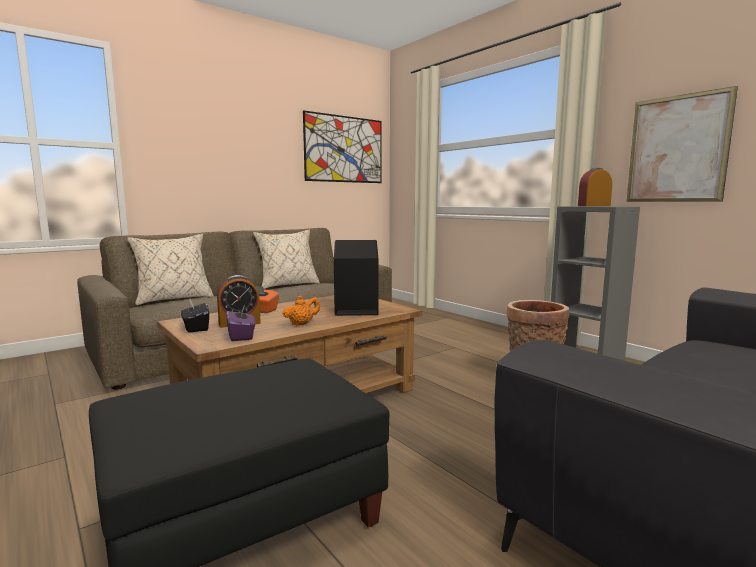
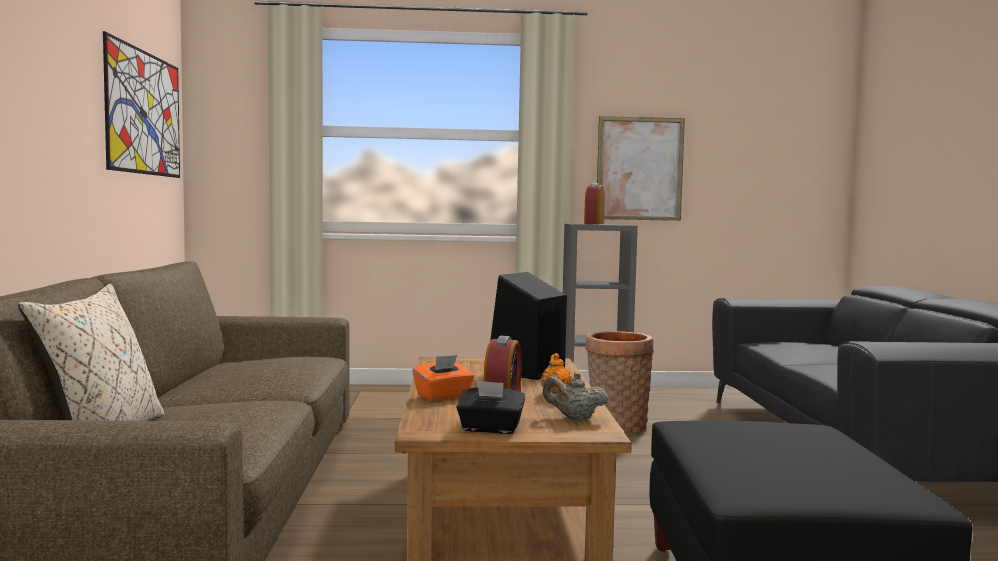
camera: 55 degrees left, 5 degrees down
purple tissue box [226,306,256,341] -> beige teapot [543,372,609,421]
beige pillow [253,230,320,289] -> none

